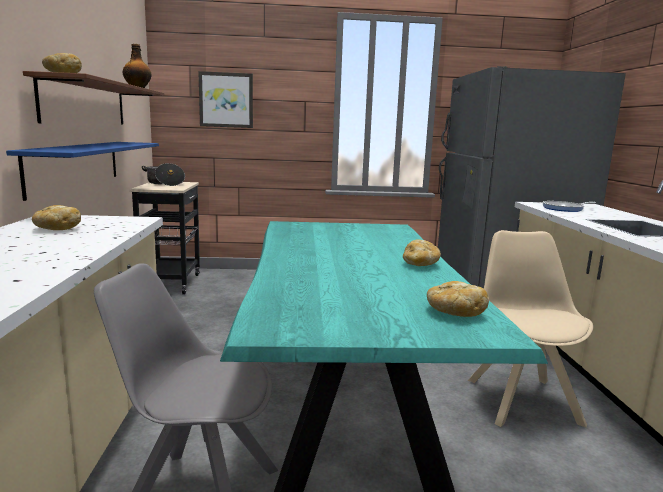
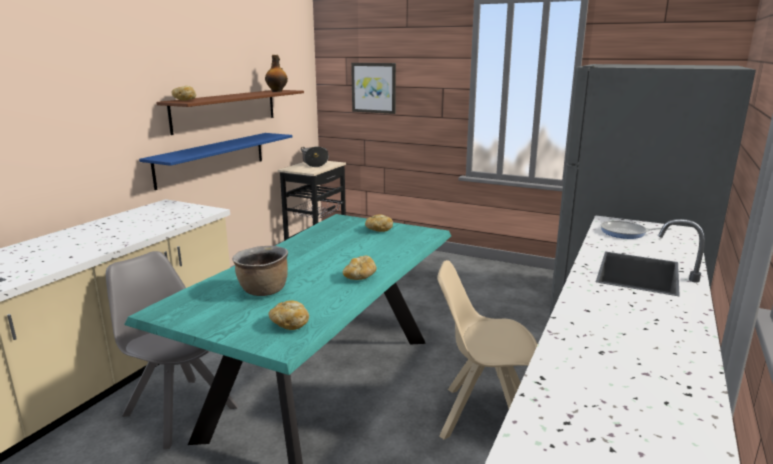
camera: 30 degrees right, 5 degrees up
bread [32,205,81,230] -> bread moved to [365,214,393,232]
beige chair [468,230,593,428] -> beige chair turned 105 degrees counterclockwise [437,260,538,439]
none -> brown cooking pot [232,246,288,296]

